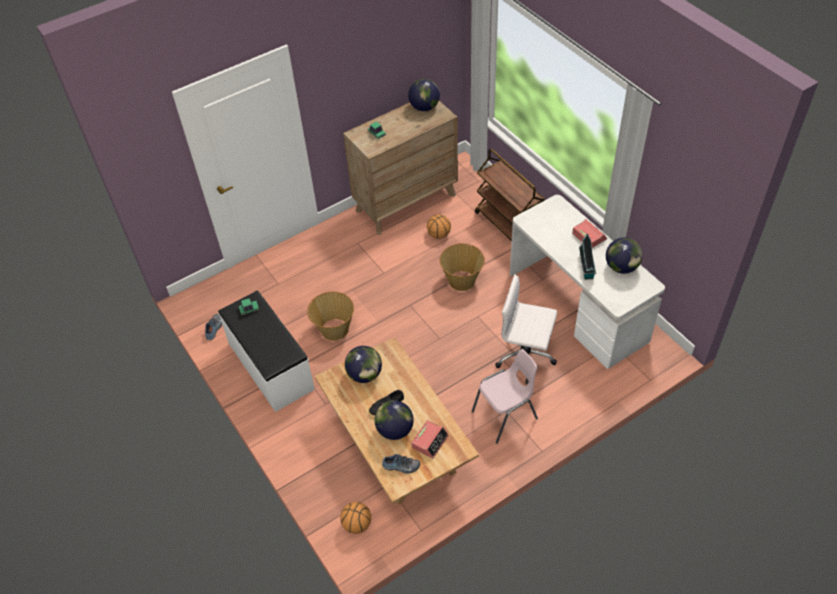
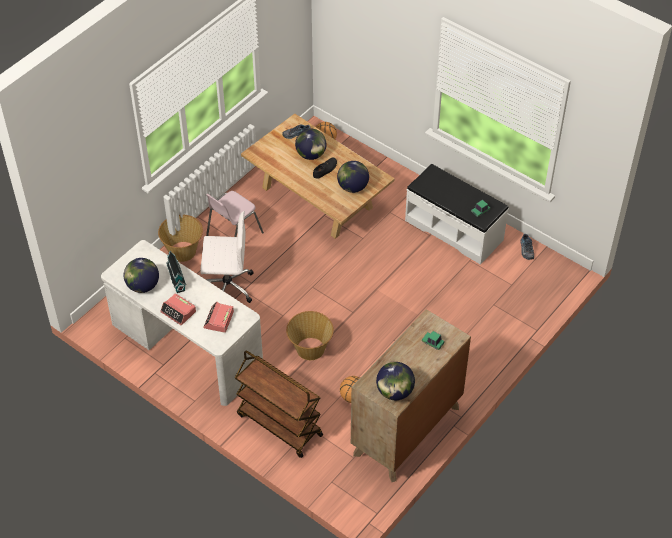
camera: 160 degrees right, 0 degrees up
basket [307,291,354,341] -> basket moved to [158,215,203,262]
alarm clock [411,420,449,458] -> alarm clock moved to [203,302,234,333]

